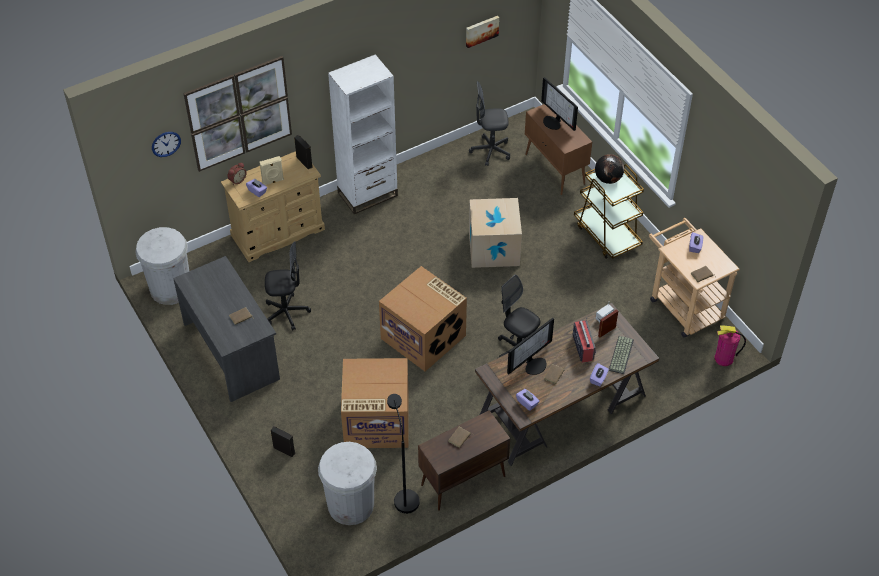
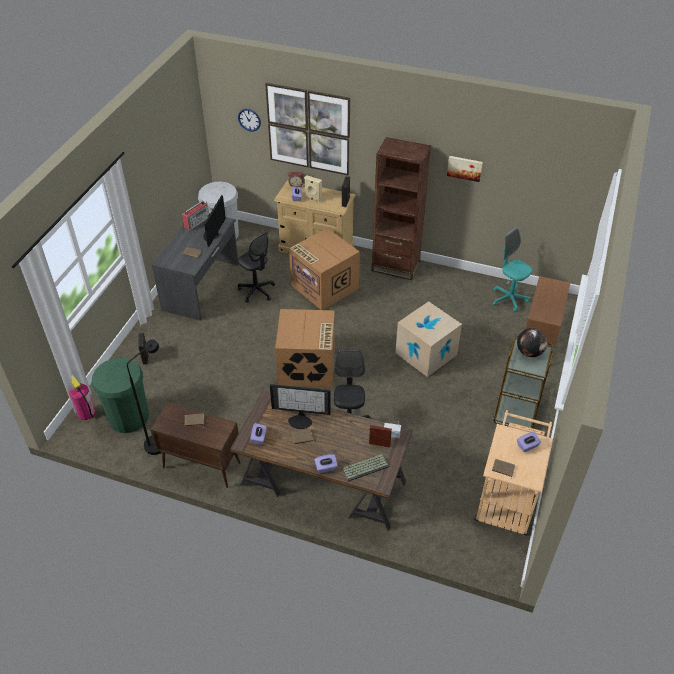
camera: 50 degrees right, 5 degrees down
white trash can [318,442,377,525] -> green trash can [92,358,149,433]
white bookcase [328,54,398,214] -> brown bookcase [371,137,431,280]
cardboard box [341,358,409,448] -> cardboard box moved to [289,228,360,310]
picture [466,16,499,48] -> picture moved to [447,156,483,182]
grey office chair [469,81,510,166] -> turquoise office chair [493,227,533,313]
monitor [541,77,578,131] -> monitor moved to [203,195,226,247]
radio [572,318,596,363] -> radio moved to [182,201,209,230]
fire extinguisher [715,326,746,366] -> fire extinguisher moved to [69,375,95,420]

